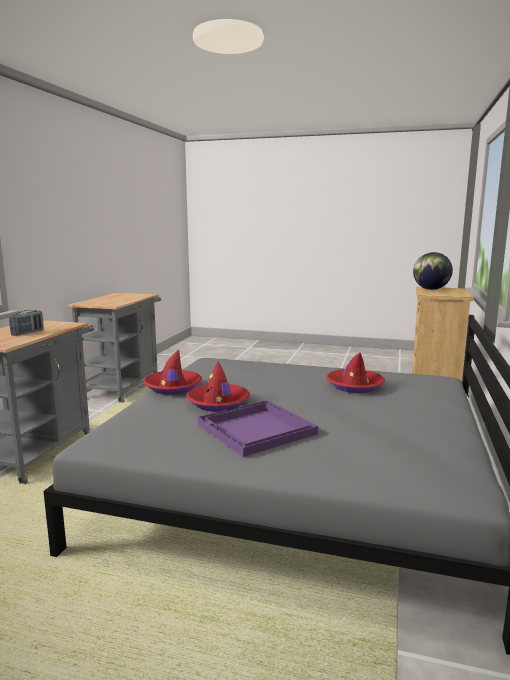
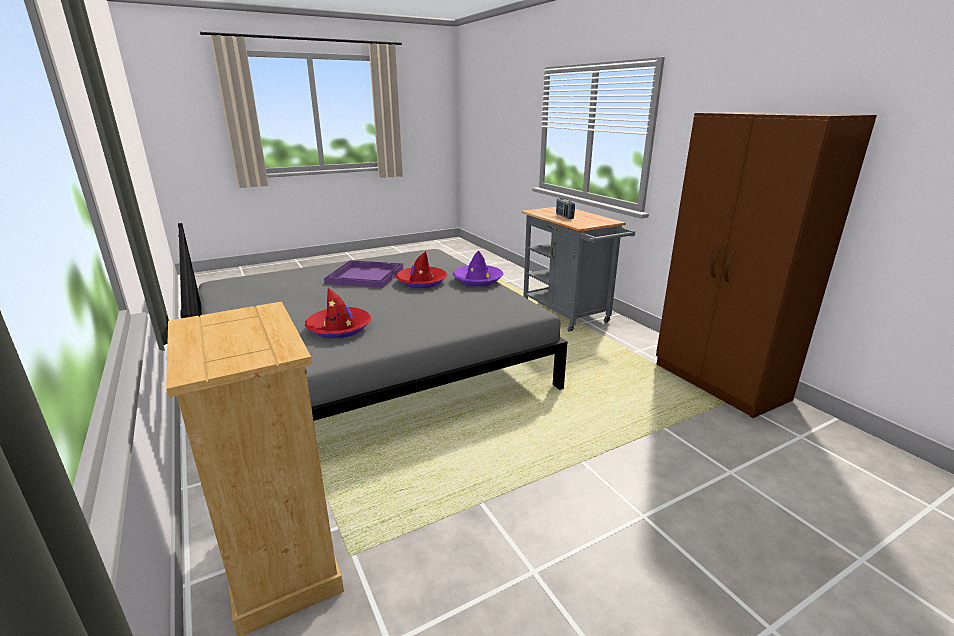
camera: 135 degrees right, 10 degrees up
grey cart [68,293,161,403] -> brown wardrobe [656,112,877,418]
red hat [143,349,202,395] -> purple hat [453,250,503,286]
globe [413,252,453,290] -> none

